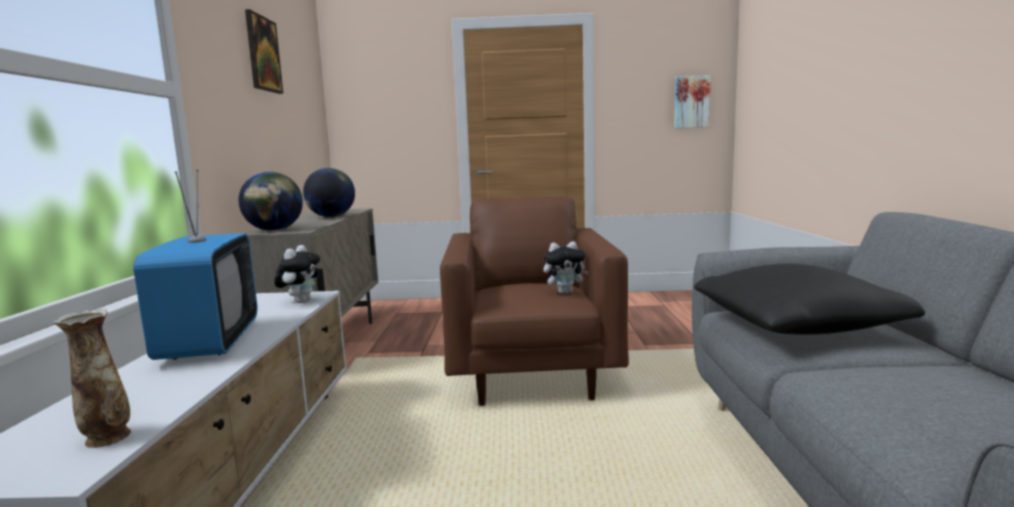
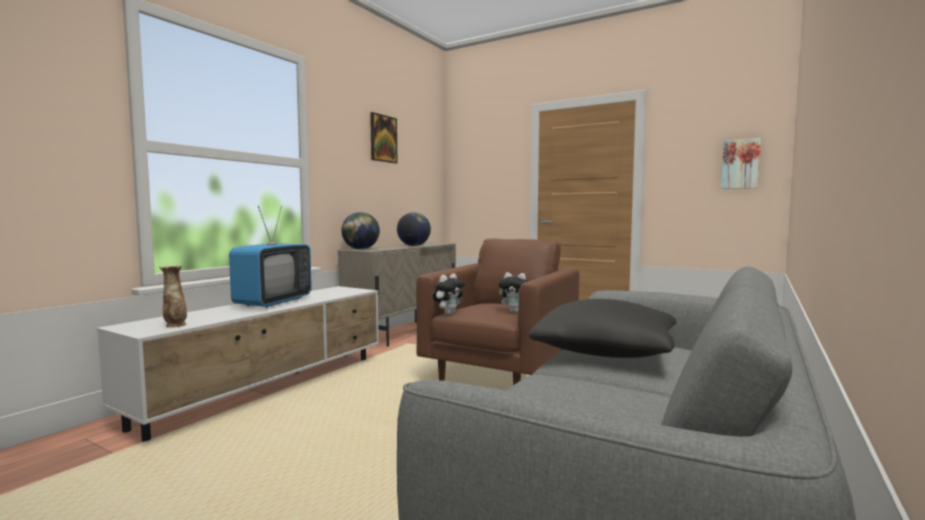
camera: 30 degrees right, 5 degrees down
plush toy [274,245,320,303] -> plush toy moved to [433,273,465,315]

